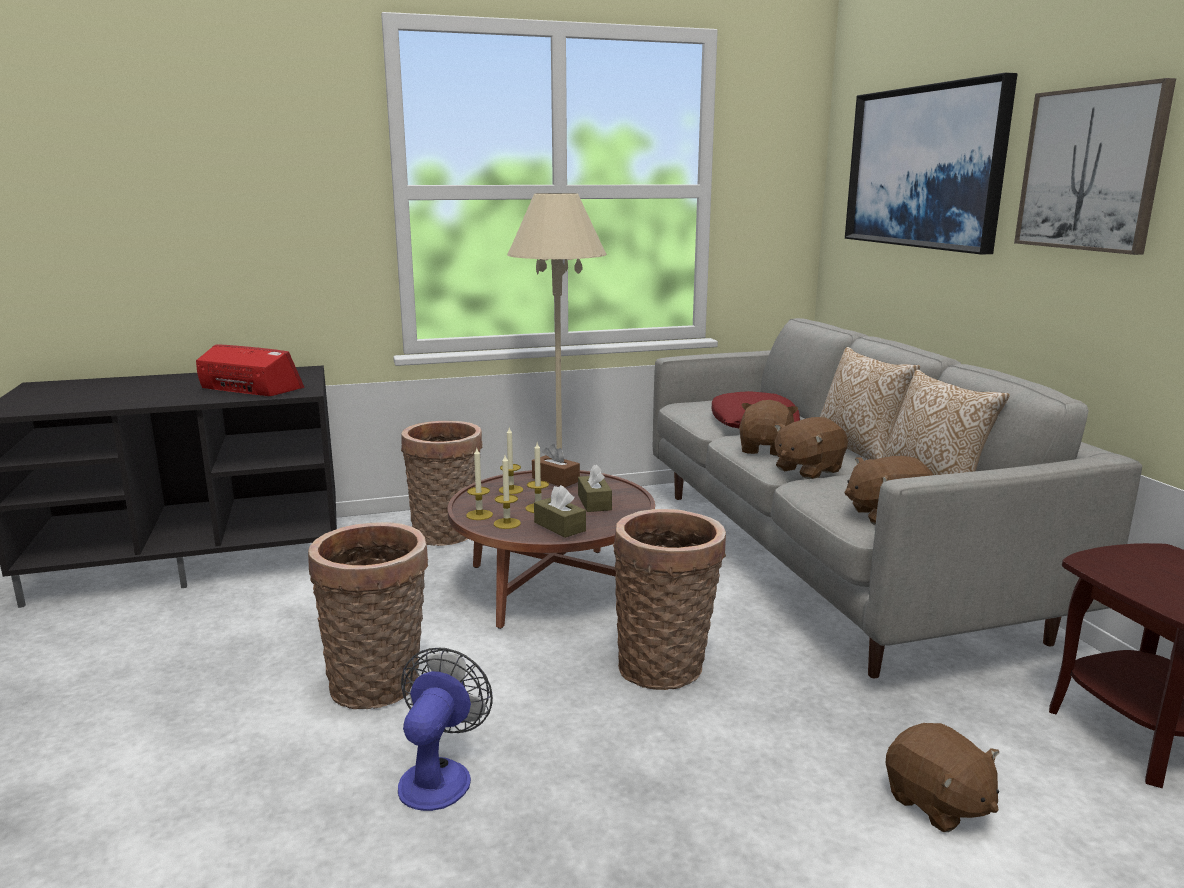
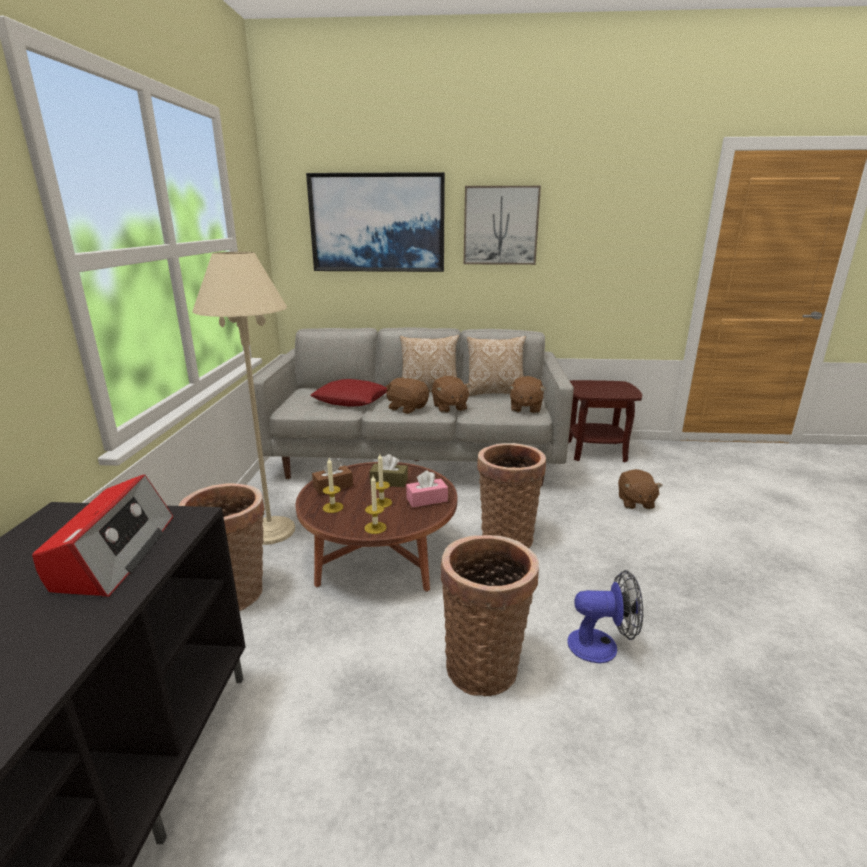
camera: 70 degrees left, 5 degrees up
radio [196,344,304,396] -> radio turned 135 degrees clockwise [32,474,173,597]
fan [398,648,493,811] -> fan turned 150 degrees clockwise [567,570,643,663]
candle [494,455,521,529] -> none
brown tissue box [534,485,586,538] -> pink tissue box [406,470,448,507]
brown plush toy [886,723,999,832] -> brown plush toy turned 105 degrees clockwise [618,469,663,509]

